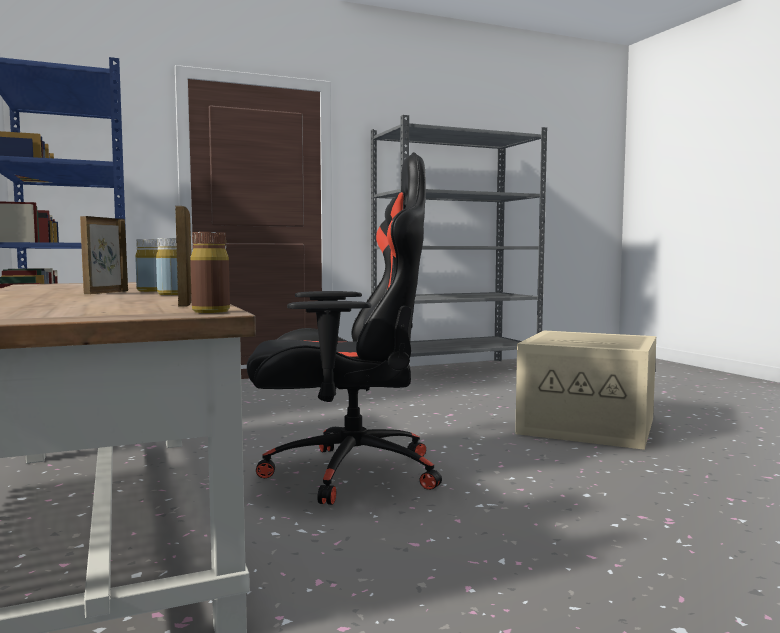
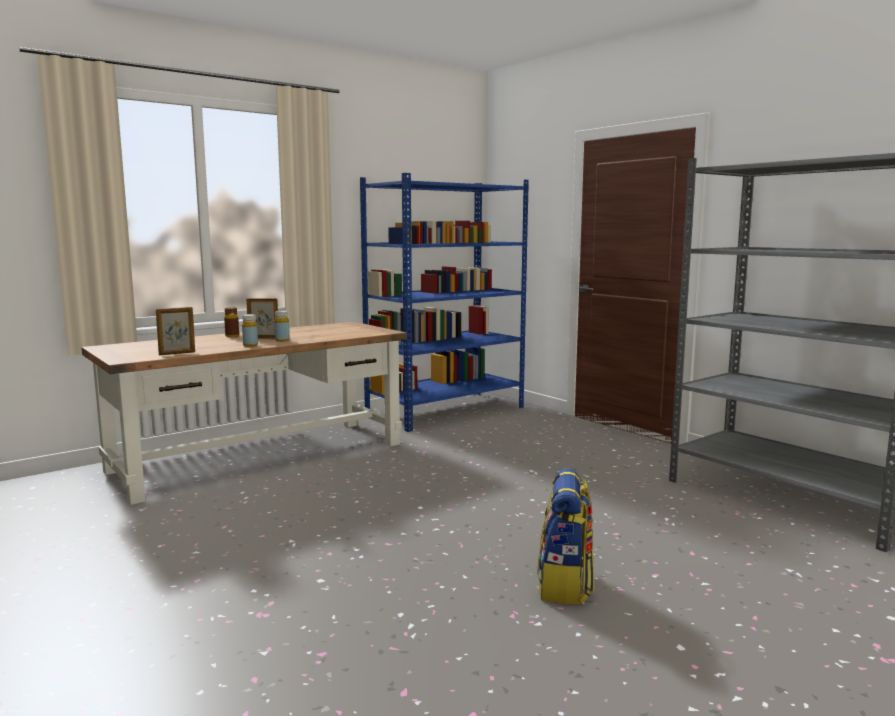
camera: 75 degrees right, 5 degrees up
brown bottle [190,232,230,313] -> brown bottle moved to [224,307,239,337]
black office chair [247,152,442,505] -> none
beige storage box [515,330,656,450] -> backpack [537,469,594,605]

